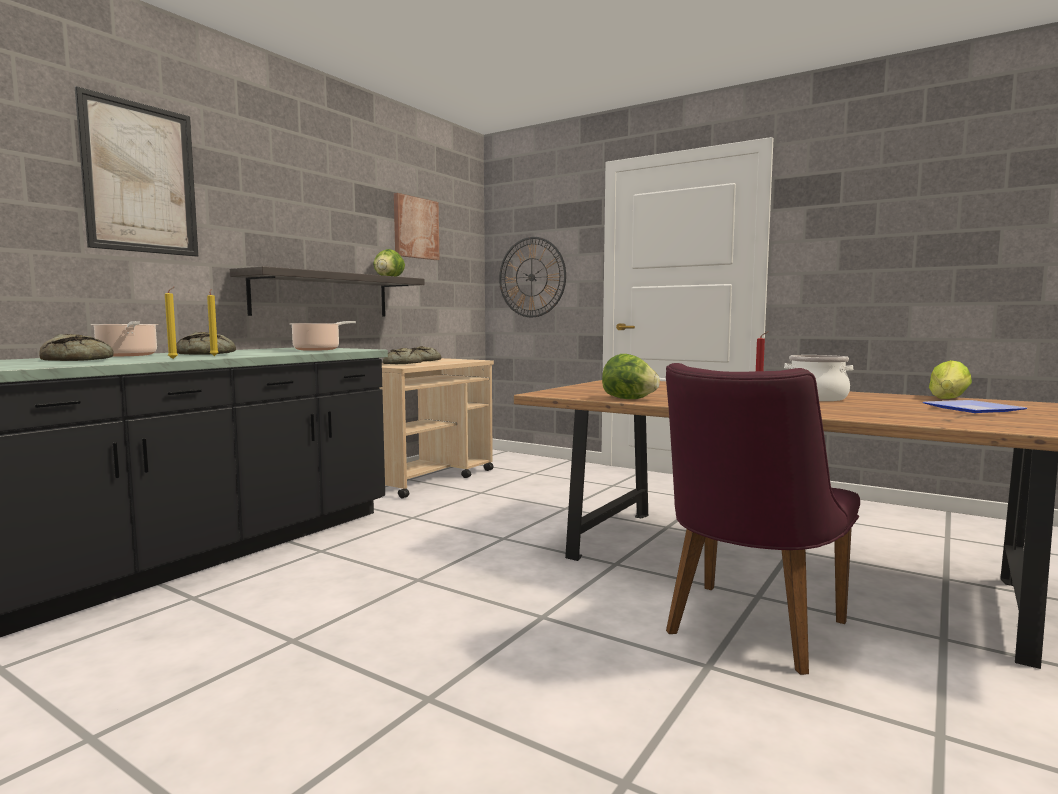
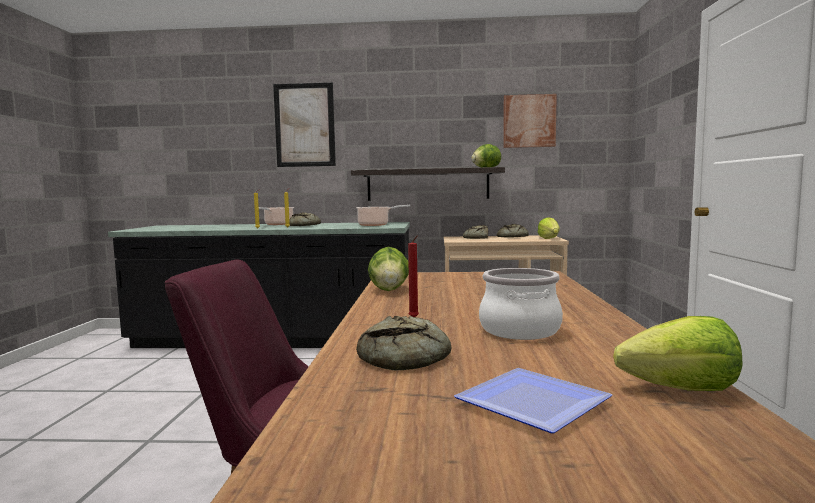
camera: 60 degrees right, 0 degrees up
bread [39,334,114,361] -> bread moved to [356,316,452,370]
wall clock [499,237,566,317] -> none
none -> lettuce [537,217,560,239]

